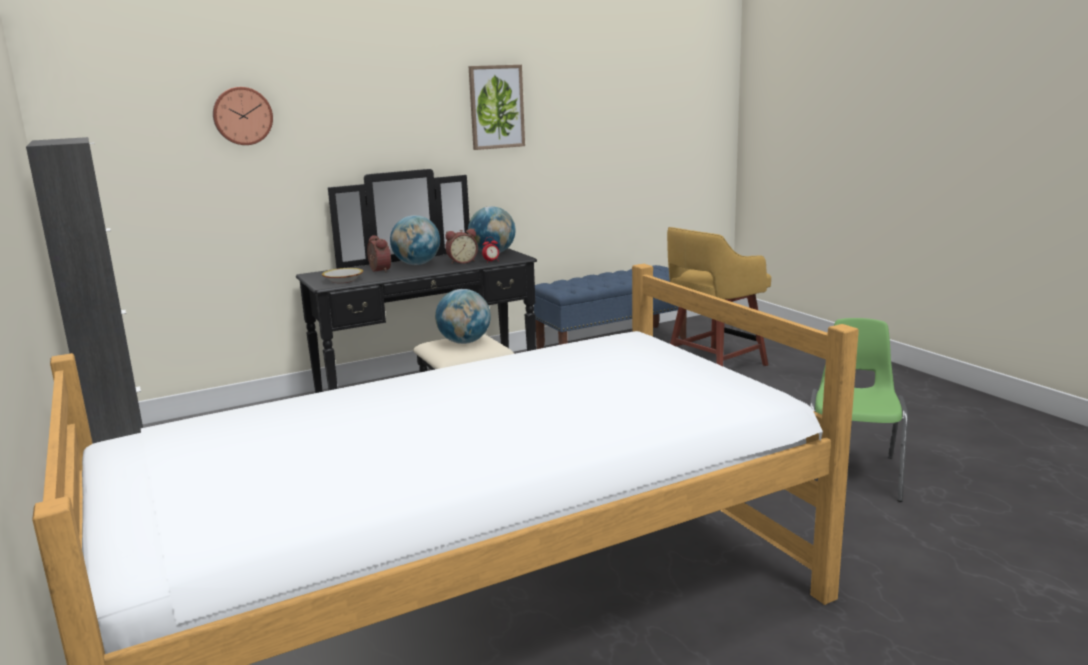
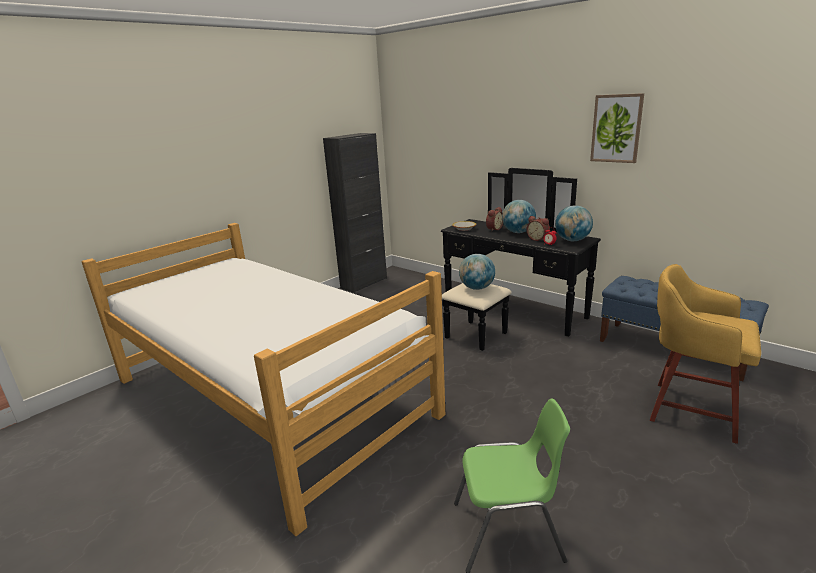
camera: 70 degrees right, 5 degrees up
wall clock [213,87,273,145] -> none

